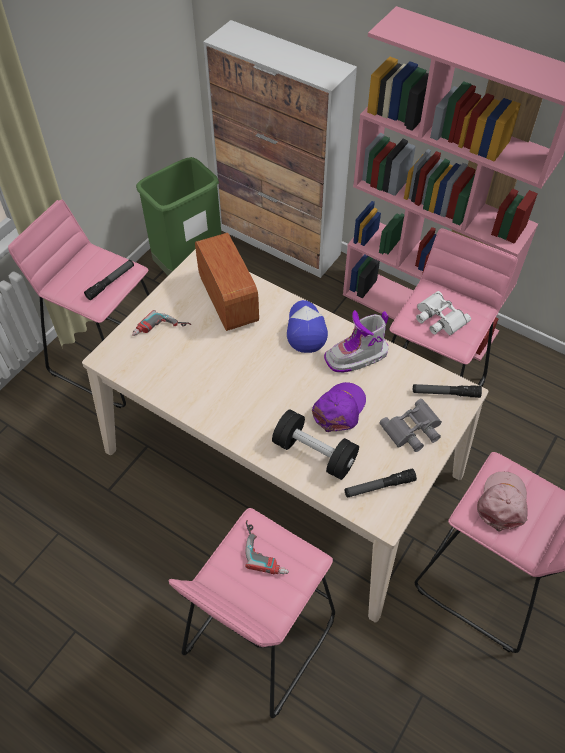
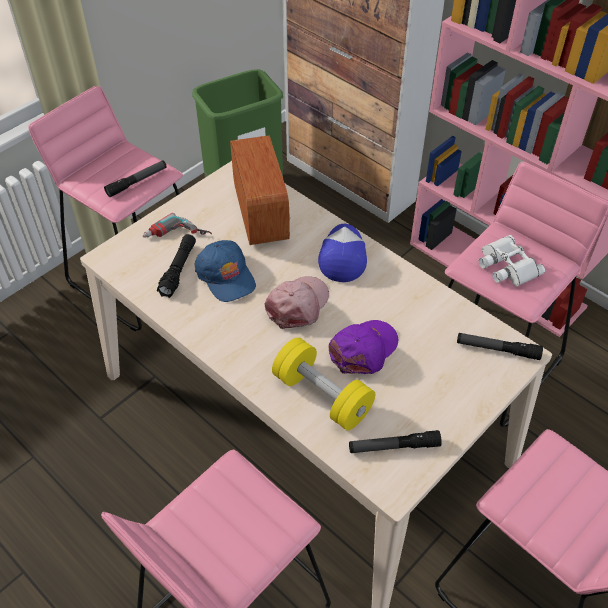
camera: 10 degrees right, 5 degrees down
power drill [245,520,289,574] -> none
black dumbbell [272,409,359,480] -> yellow dumbbell [272,337,375,431]
boot [324,310,389,373] -> none
grey binoculars [380,399,442,452] -> none
pink cap [477,472,528,532] -> pink cap moved to [265,276,329,329]
none -> black flashlight [157,234,196,298]
none -> blue cap [195,240,256,302]

